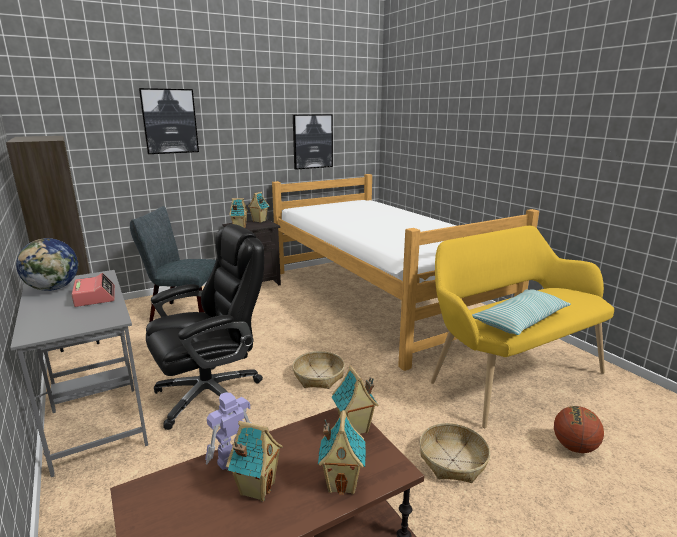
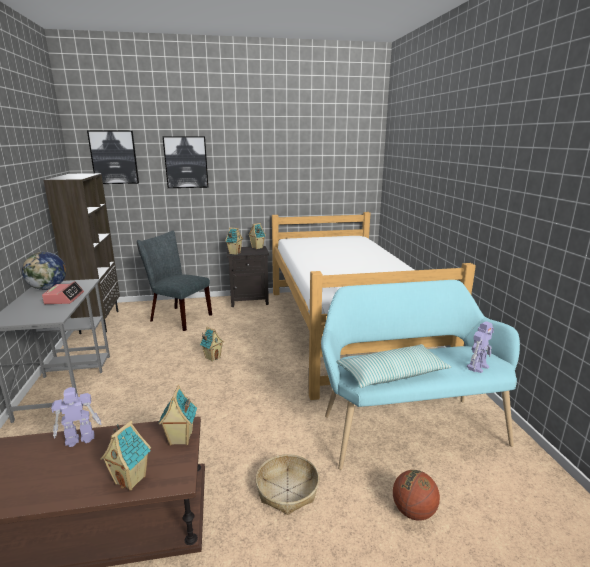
camera: 20 degrees right, 0 degrees up
black office chair [146,224,264,430] -> none
toy house [226,421,283,501] -> toy house moved to [199,327,224,362]
basket [292,351,345,389] -> none
picture [293,114,333,169] -> picture moved to [87,131,139,184]
yellow bench [431,225,614,428] -> turquoise bench [321,280,520,470]
none -> toy robot [467,321,494,373]

